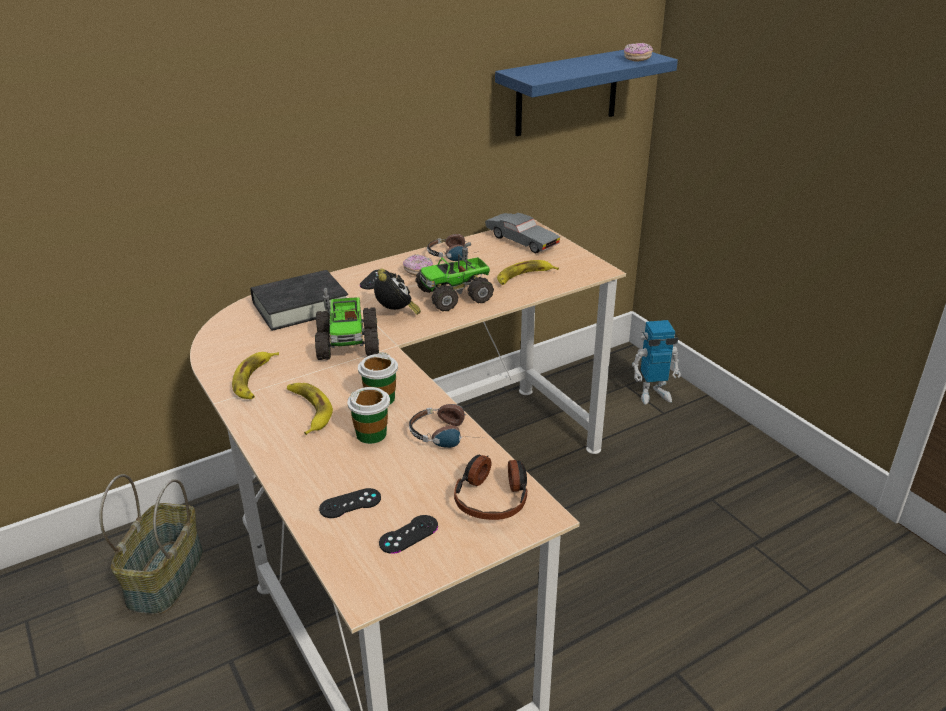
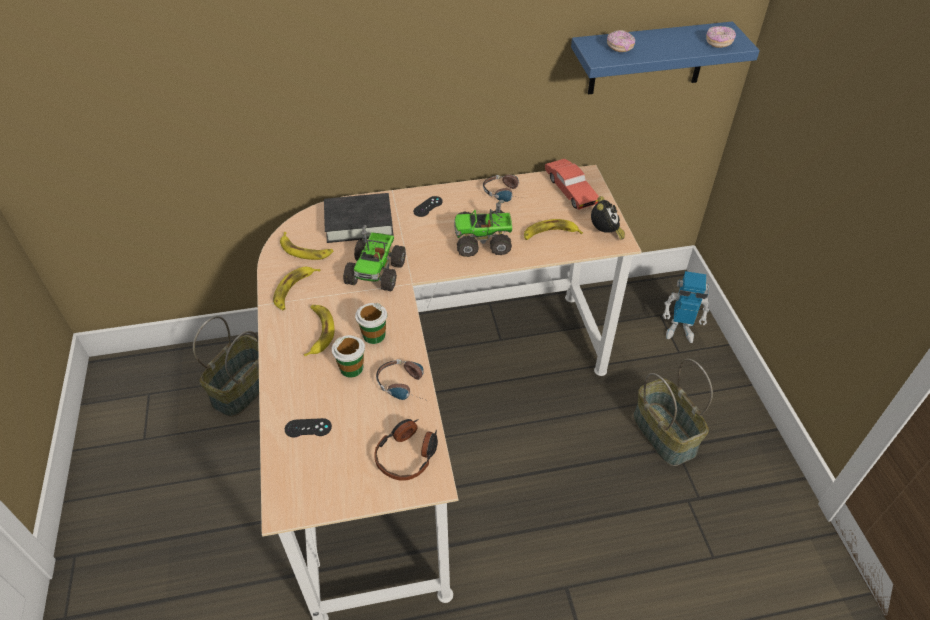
camera: 20 degrees right, 15 degrees up
alarm clock [374,269,421,315] -> alarm clock moved to [591,196,625,240]
black game controller [379,515,438,554] -> none
donut [403,254,433,276] -> donut moved to [607,30,635,52]
grey toy car [485,213,560,253] -> red toy car [545,159,599,210]
none -> banana [280,232,333,260]
none -> basket [633,359,713,466]

